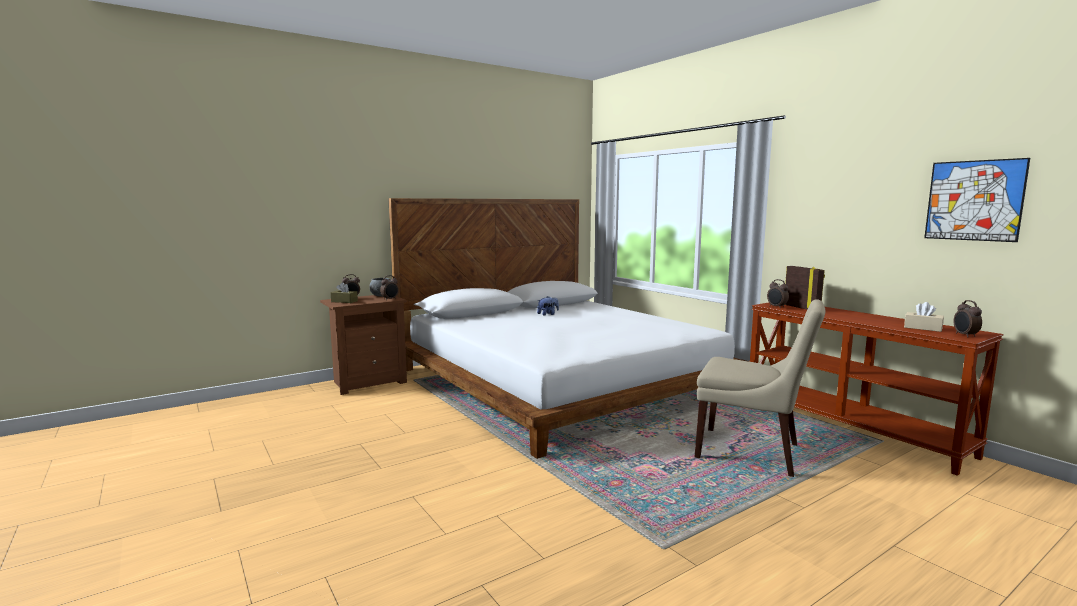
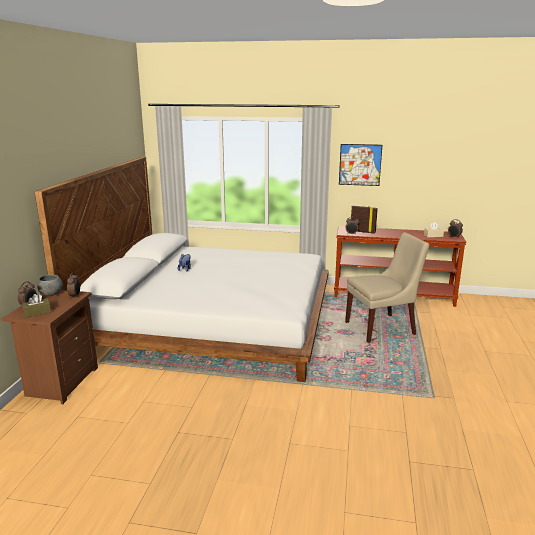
camera: 45 degrees left, 10 degrees up
picture [924,158,1030,242] -> picture moved to [339,144,382,186]

